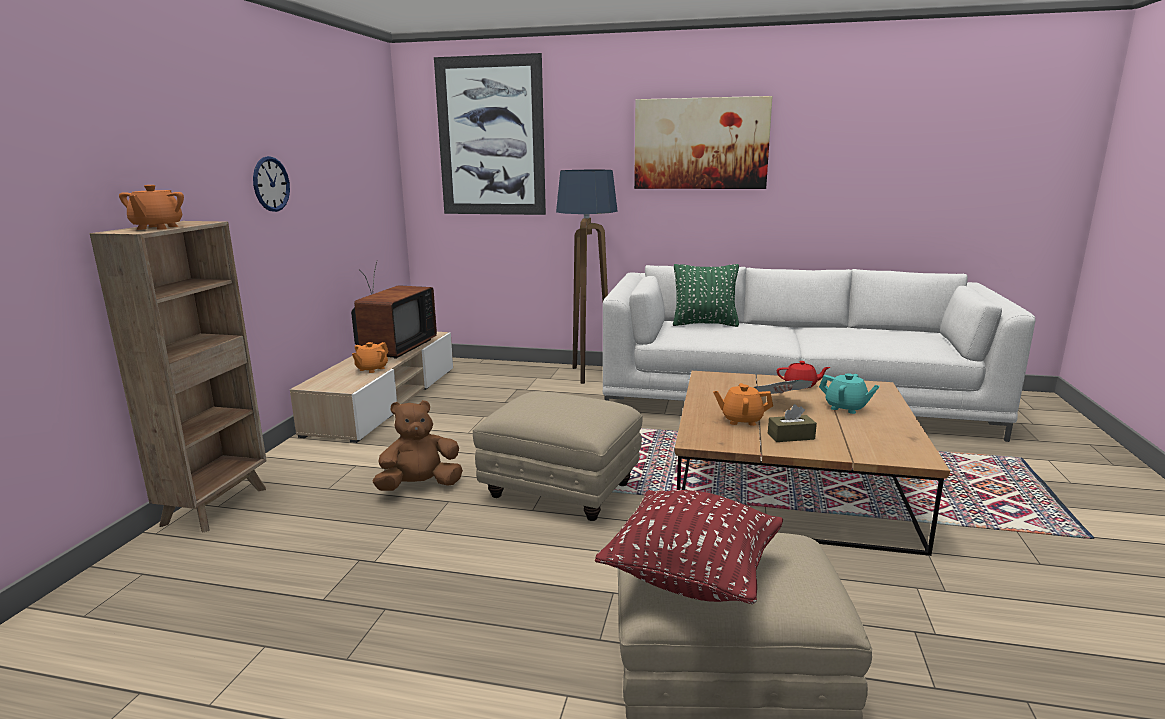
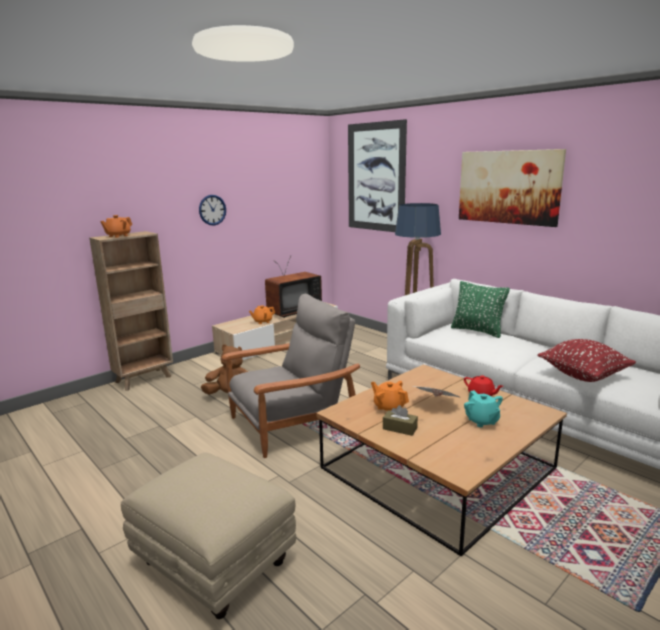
camera: 35 degrees right, 0 degrees up
beige ottoman [473,391,642,521] -> grey armchair [221,294,360,458]
red pillow [595,490,783,604] -> red pillow moved to [537,339,636,382]

